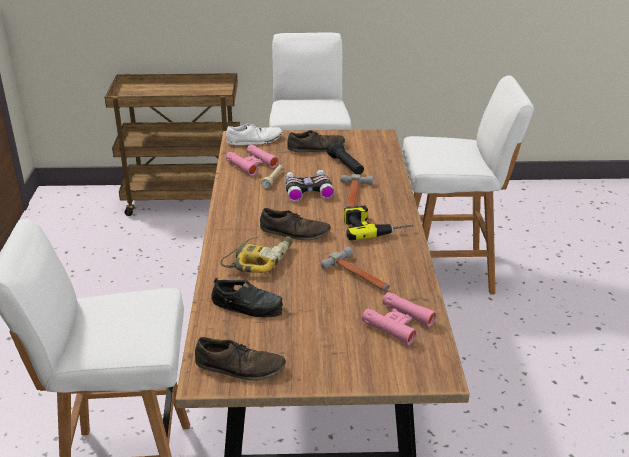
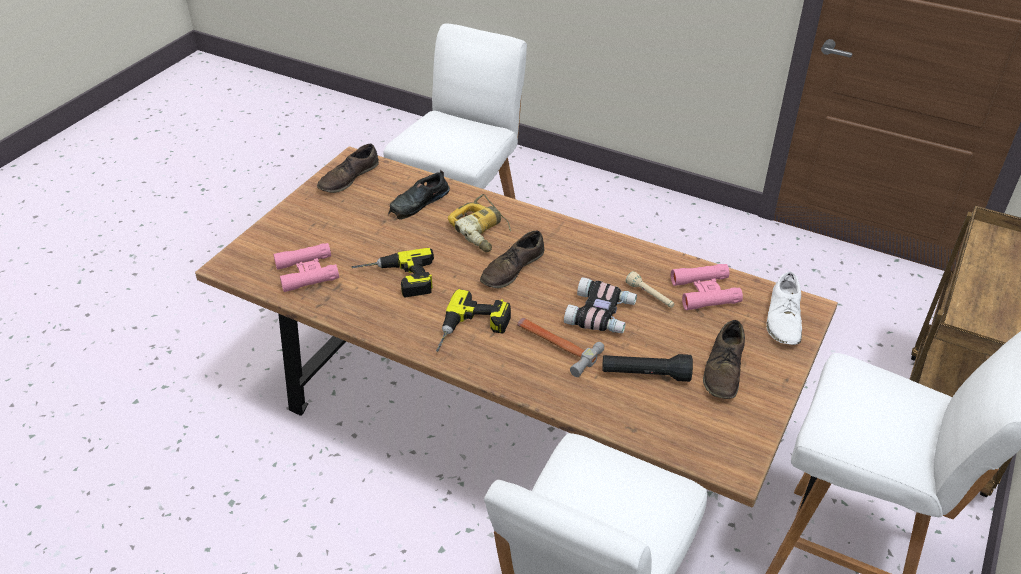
camera: 120 degrees right, 10 degrees up
hammer [321,247,390,291] -> power drill [351,248,434,298]

